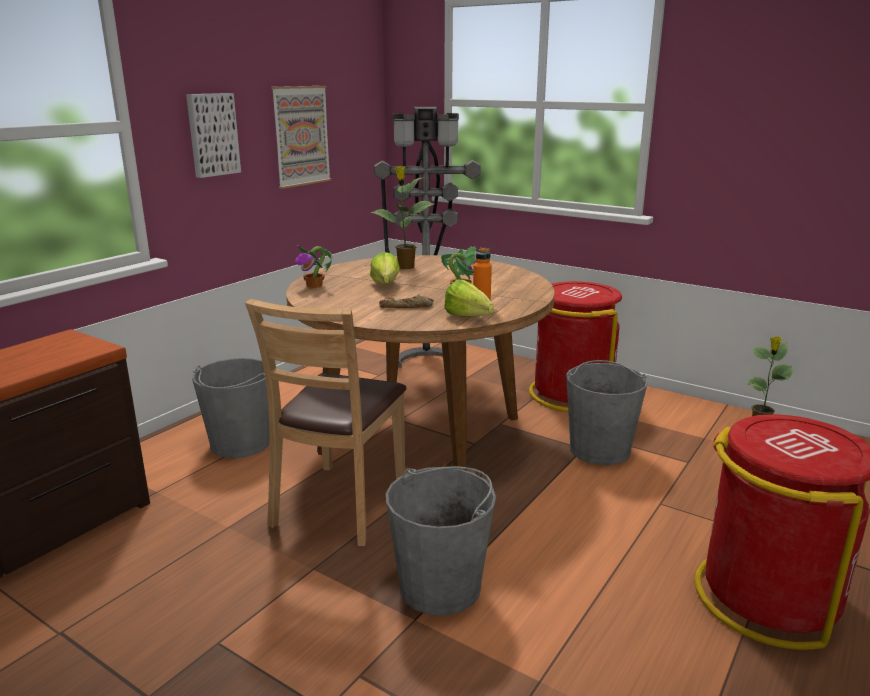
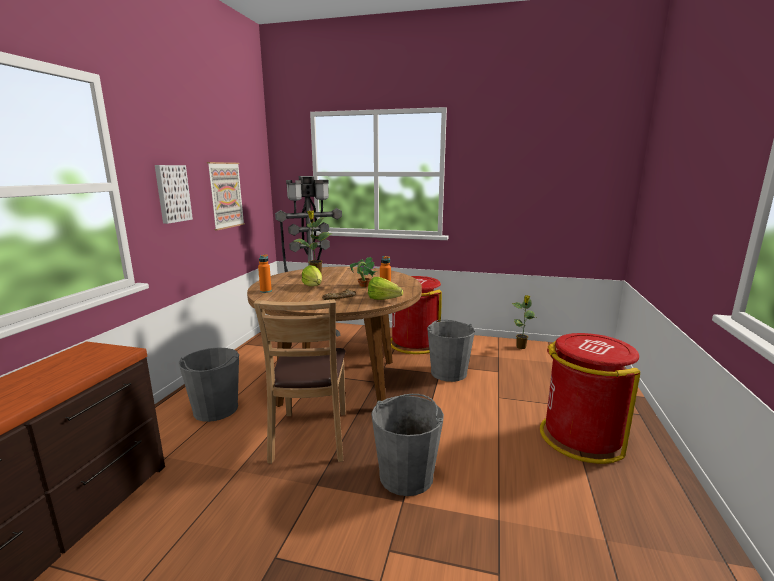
camera: 20 degrees left, 5 degrees down
potted plant [295,246,332,288] -> orange bottle [258,254,272,293]

